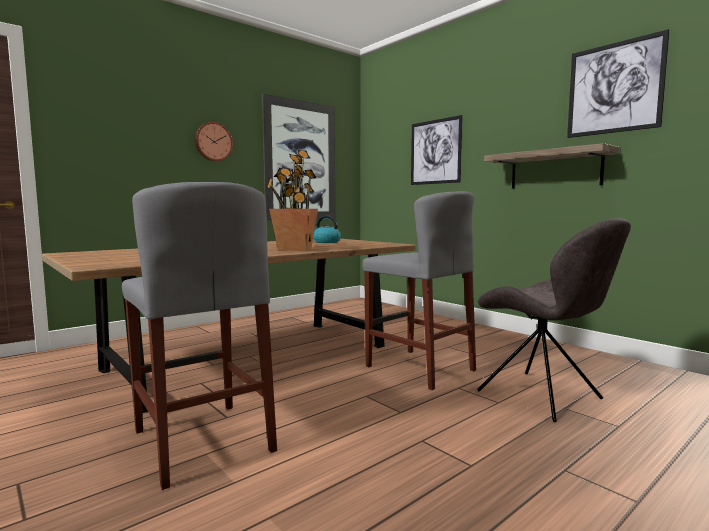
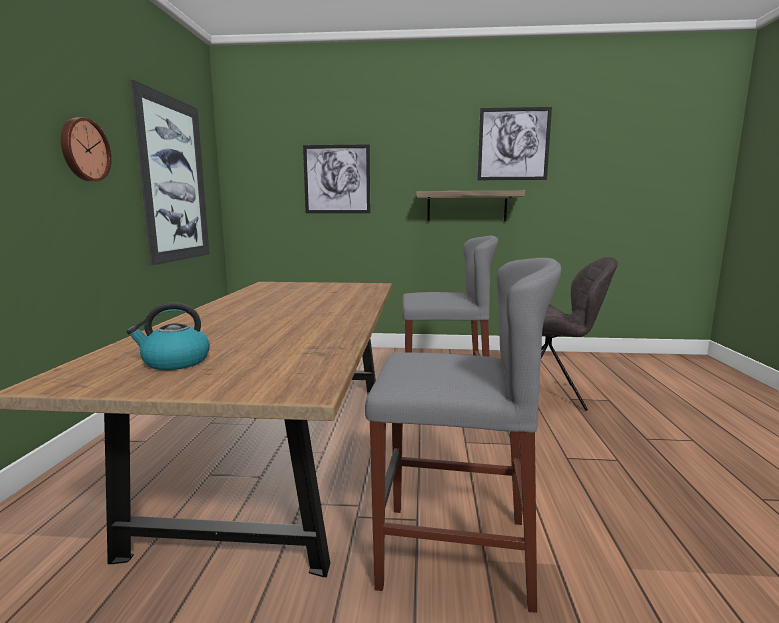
camera: 45 degrees left, 5 degrees up
potted plant [267,150,318,251] -> none
kettle [313,216,341,243] -> kettle moved to [126,302,210,370]

